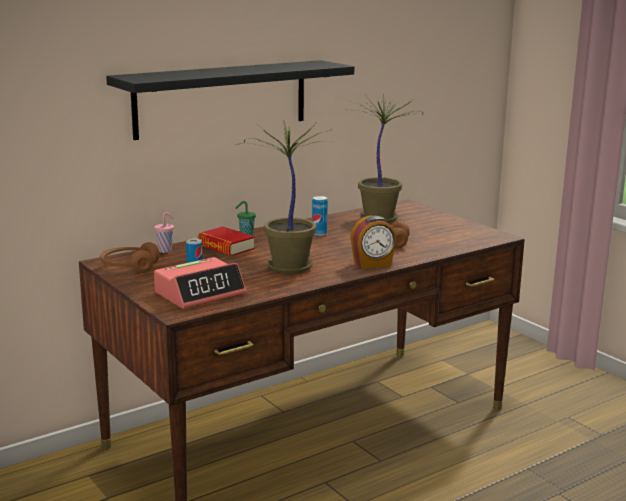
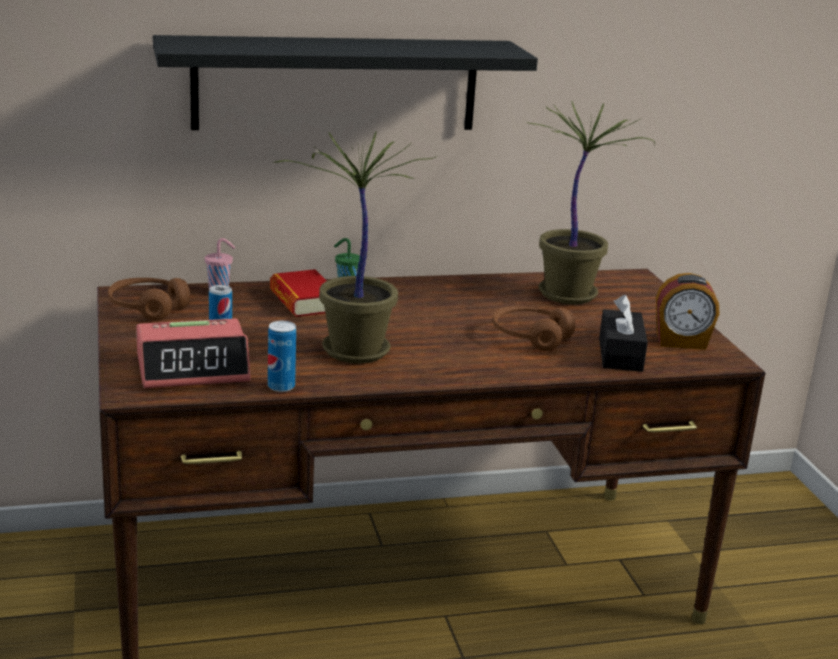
camera: 20 degrees right, 5 degrees up
can [312,196,328,236] -> can moved to [268,321,296,392]
alarm clock [350,215,397,269] -> alarm clock moved to [656,273,720,350]
none -> black tissue box [599,295,648,372]

